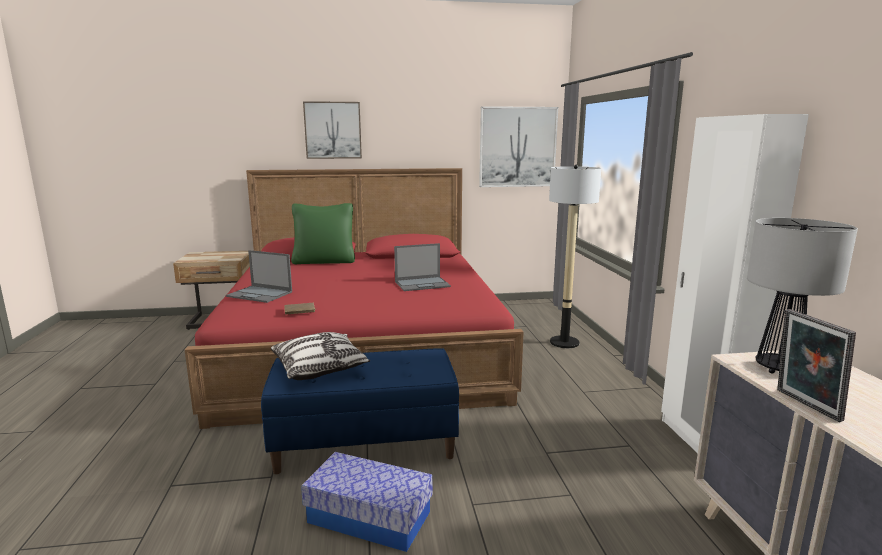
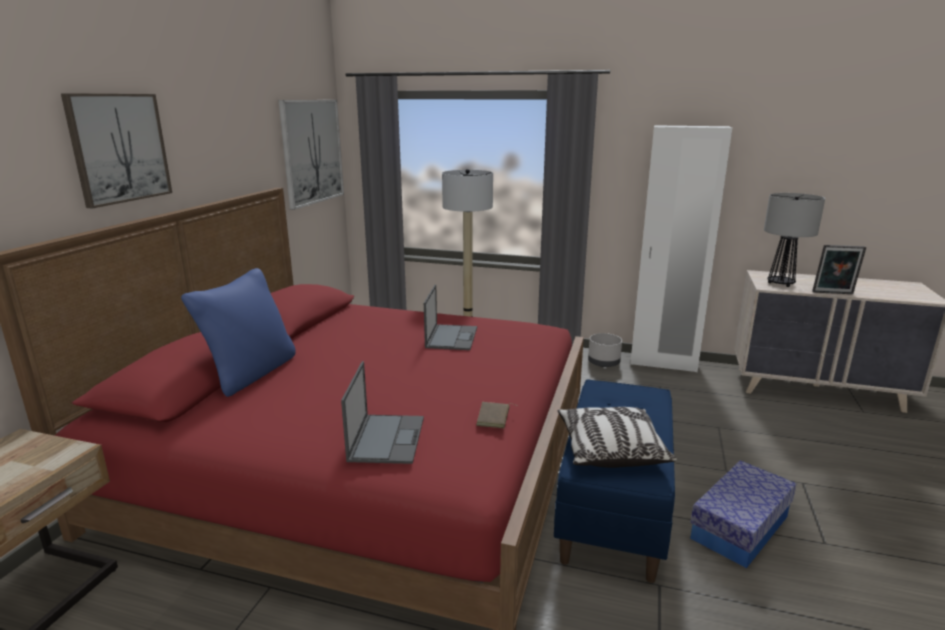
camera: 65 degrees left, 5 degrees up
laptop [226,250,292,303] -> laptop turned 45 degrees counterclockwise [341,361,424,464]
green pillow [291,203,355,264] -> blue pillow [181,268,296,397]
none -> grey planter [588,333,622,367]

